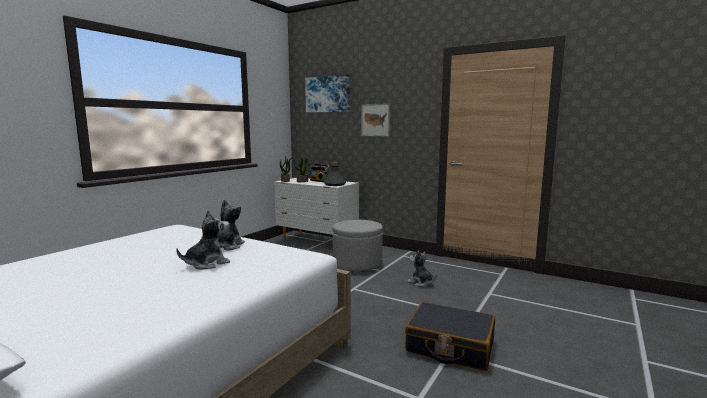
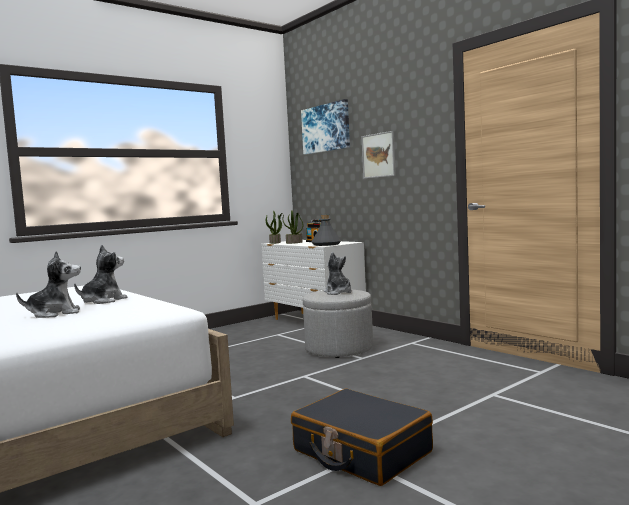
camera: 20 degrees right, 5 degrees down
plush toy [407,250,437,287] -> plush toy moved to [324,252,352,295]

